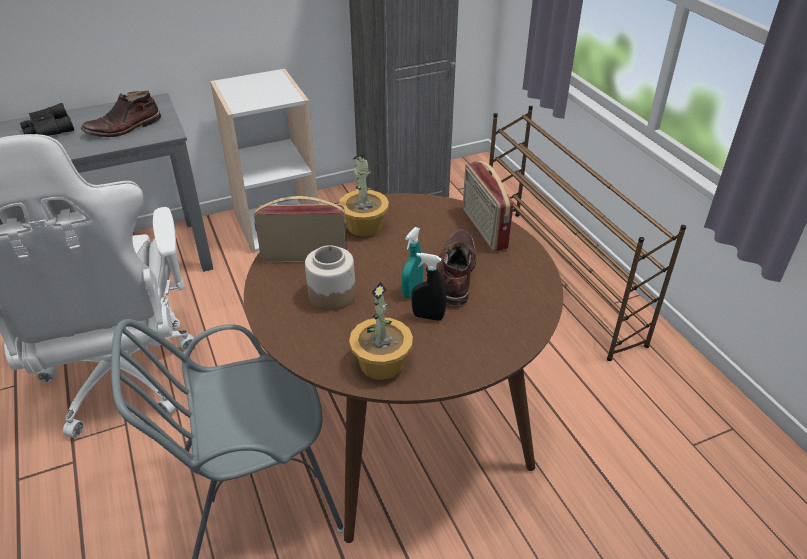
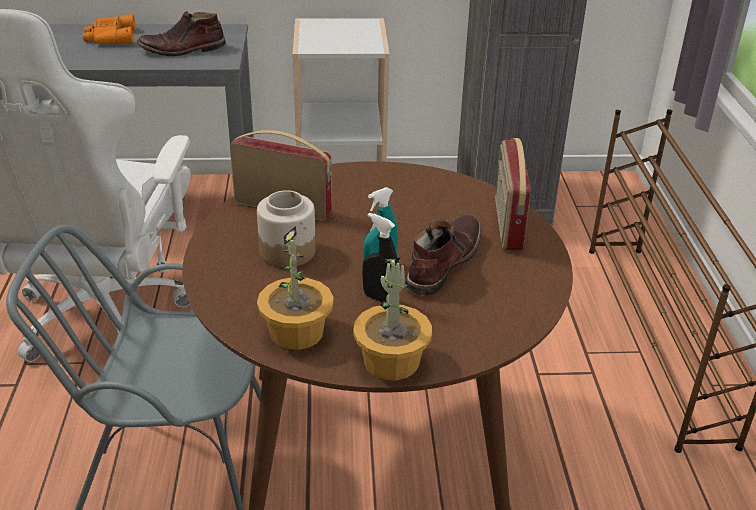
camera: 20 degrees right, 5 degrees down
black binoculars [20,103,74,136] -> orange binoculars [83,14,136,44]
potted plant [339,154,389,236] -> potted plant moved to [353,258,432,381]

